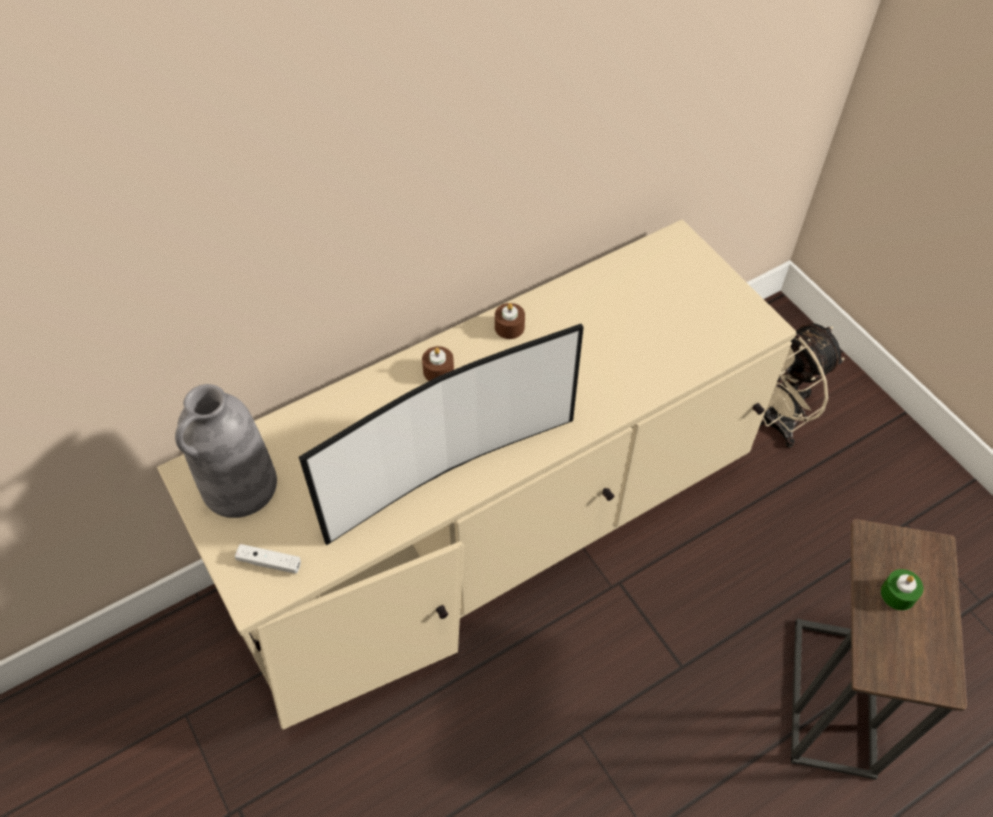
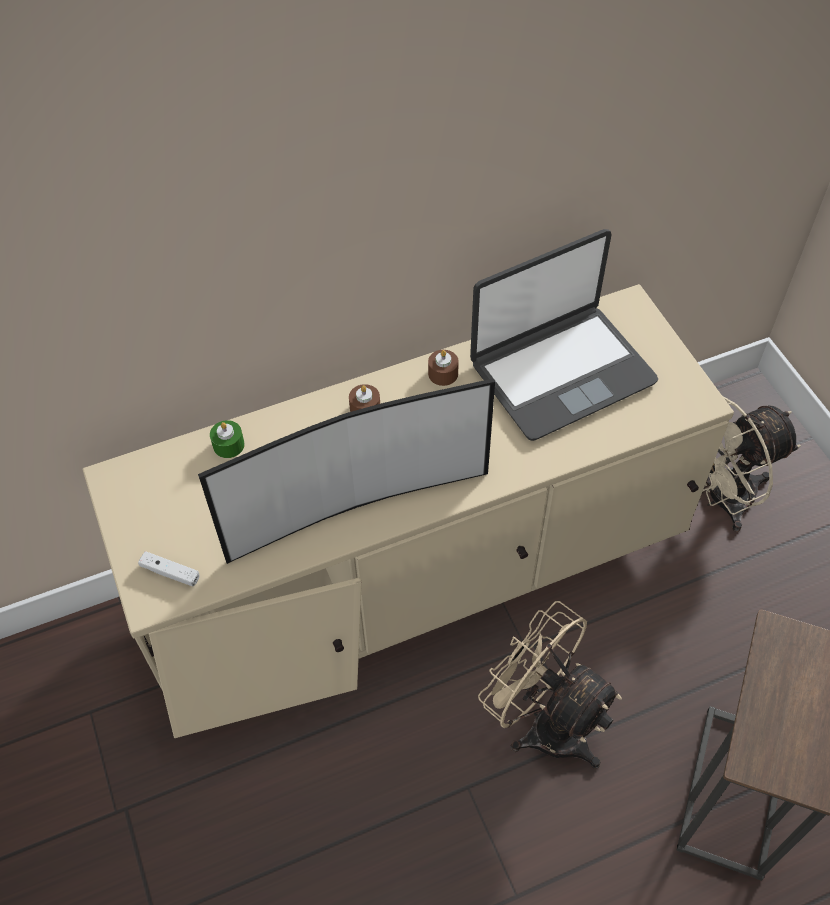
camera: 10 degrees right, 0 degrees up
grey vase [175,384,277,518] -> none
green candle [881,569,923,610] -> green candle moved to [210,420,245,458]
none -> laptop [470,229,658,441]
none -> beige fan [478,601,622,769]

